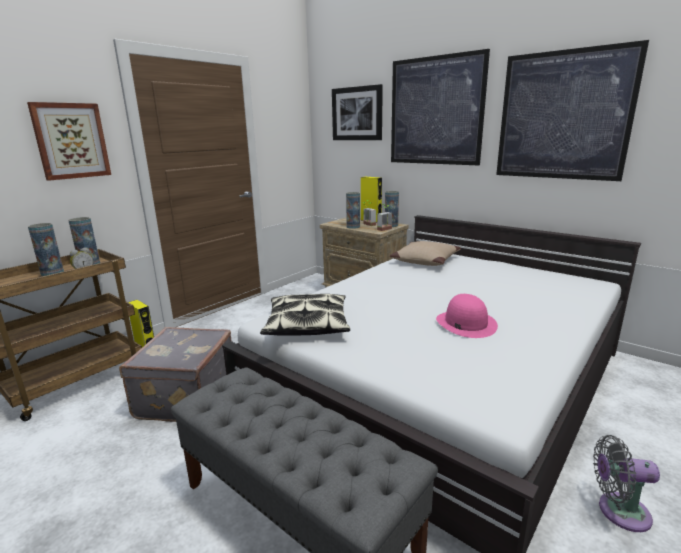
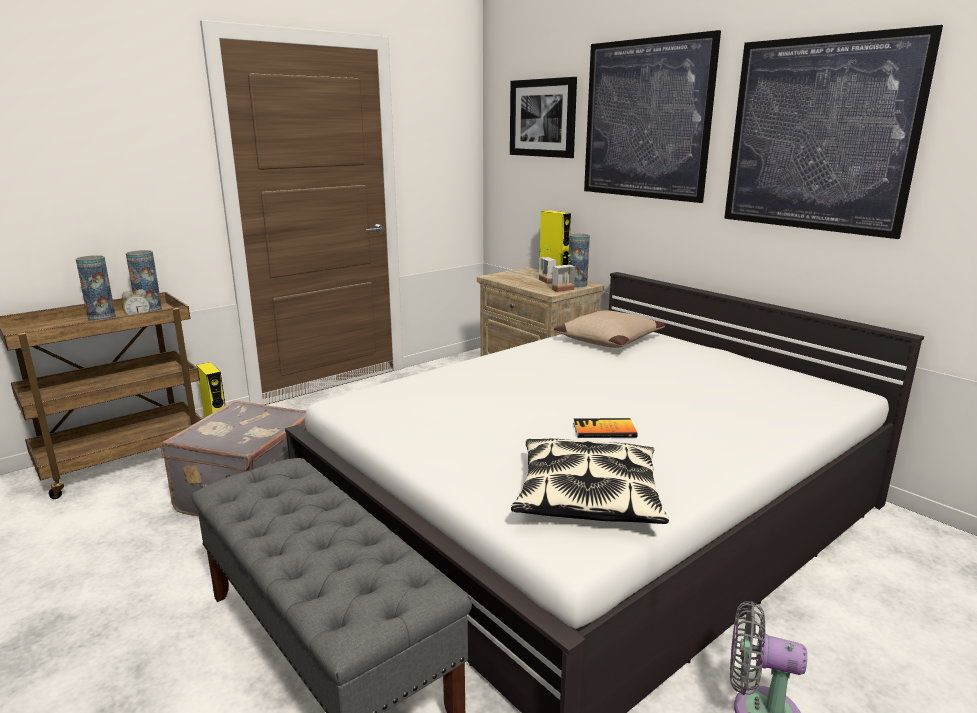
camera: 10 degrees right, 0 degrees up
picture [27,102,111,181] -> none
pillow [260,294,350,336] -> pillow moved to [511,439,669,524]
vase [346,192,360,229] -> none
pink hat [436,294,498,338] -> book [573,418,638,438]

